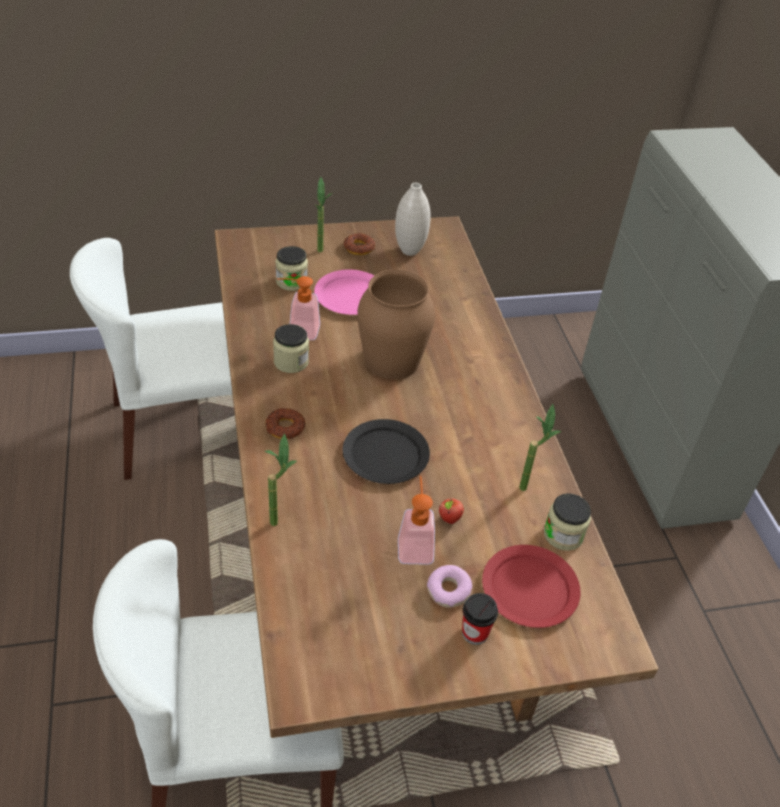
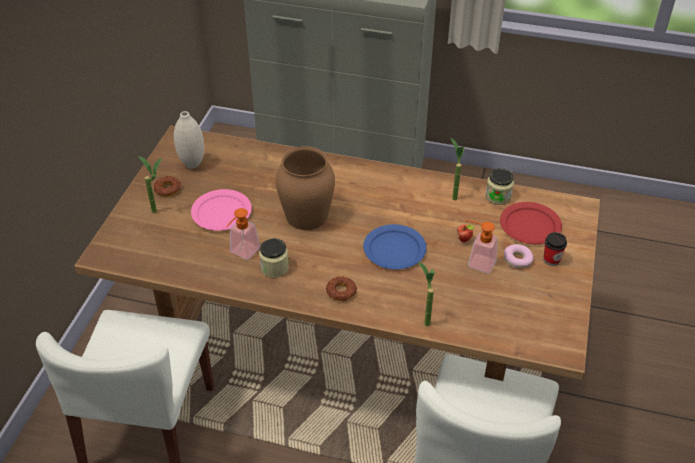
camera: 60 degrees left, 0 degrees up
jar [276,246,308,291] -> none
black plate [343,419,430,484] -> blue plate [363,224,427,269]

